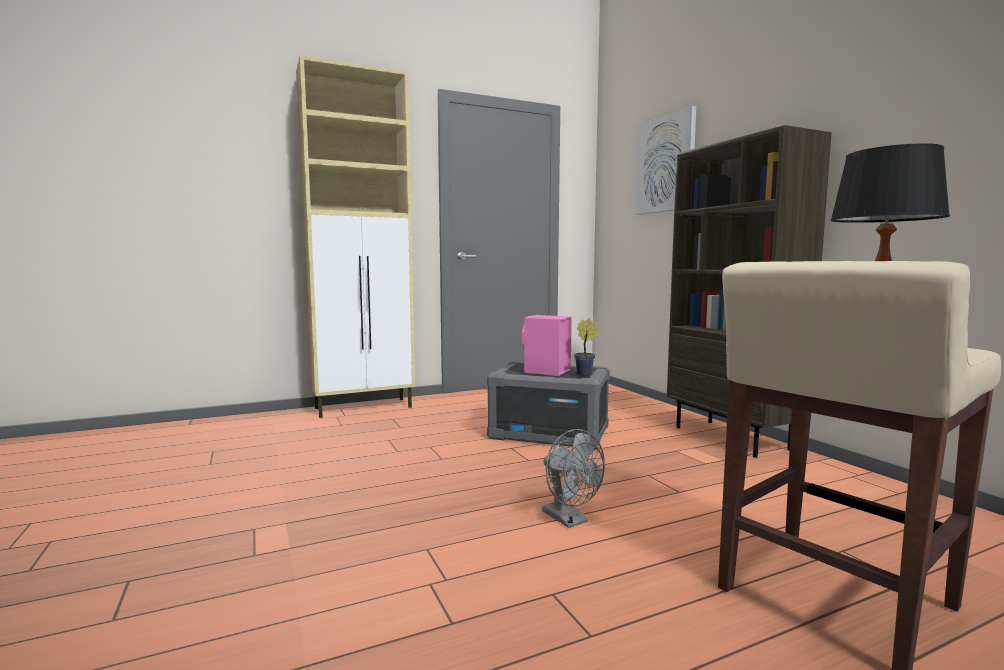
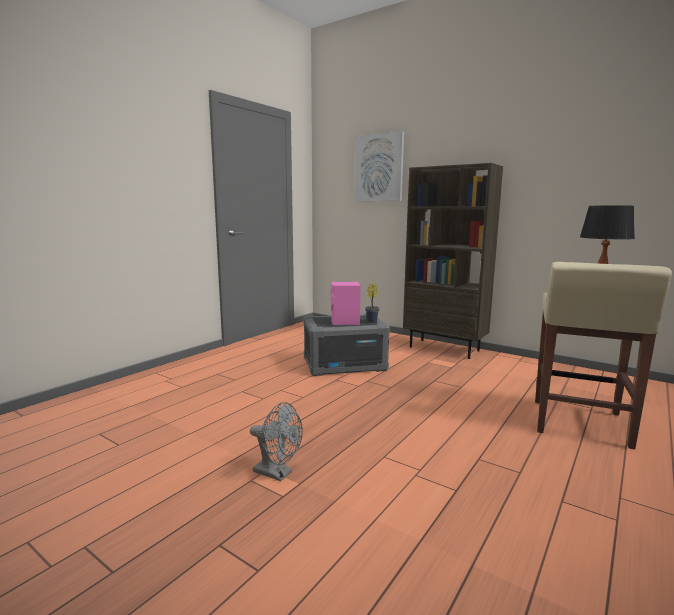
camera: 30 degrees left, 5 degrees up
beige cabinet [296,55,415,418] -> none
grey fan [542,429,605,528] -> grey fan moved to [250,402,303,481]

